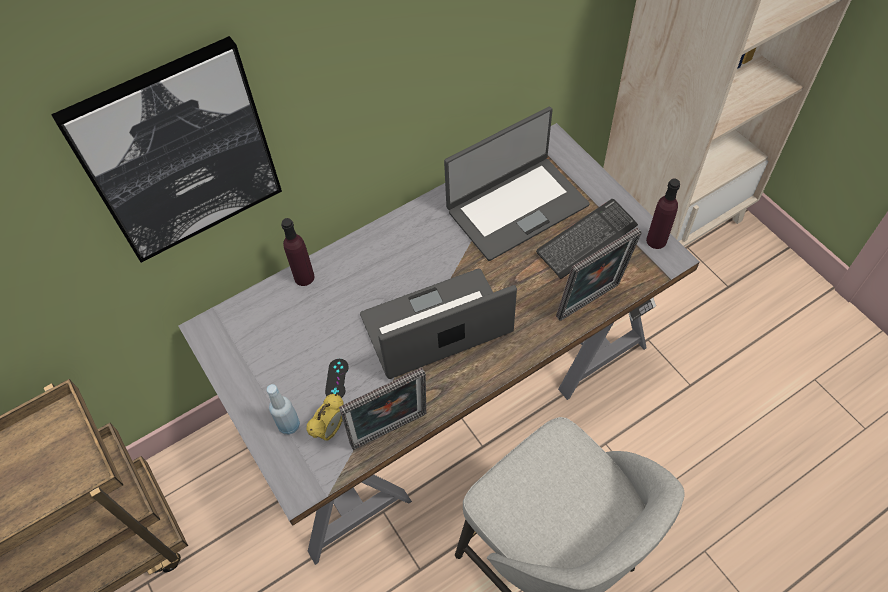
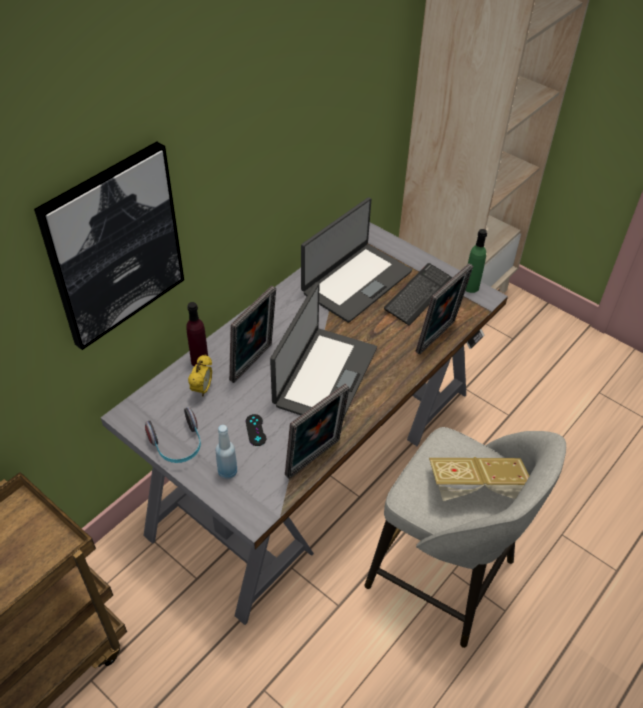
camera: 20 degrees left, 10 degrees down
alarm clock [306,394,344,440] -> alarm clock moved to [188,354,212,396]
laptop [360,268,517,379] -> laptop turned 150 degrees clockwise [270,282,377,416]
purple bottle [646,179,680,249] -> green bottle [465,229,487,293]
none -> headphones [145,407,201,463]
none -> picture frame [229,286,276,383]
none -> book [429,457,529,501]

